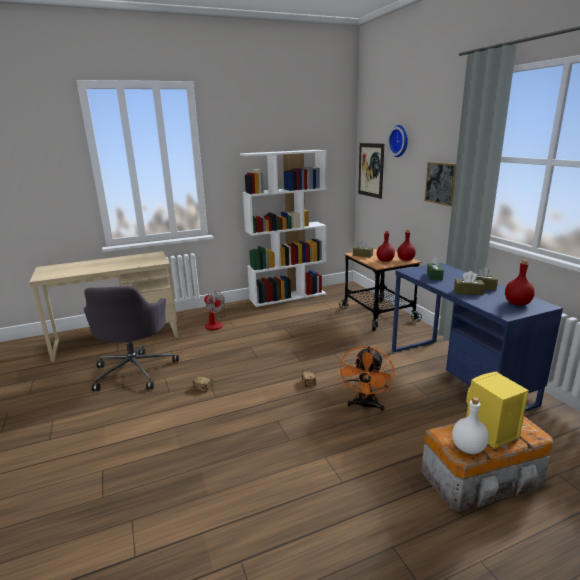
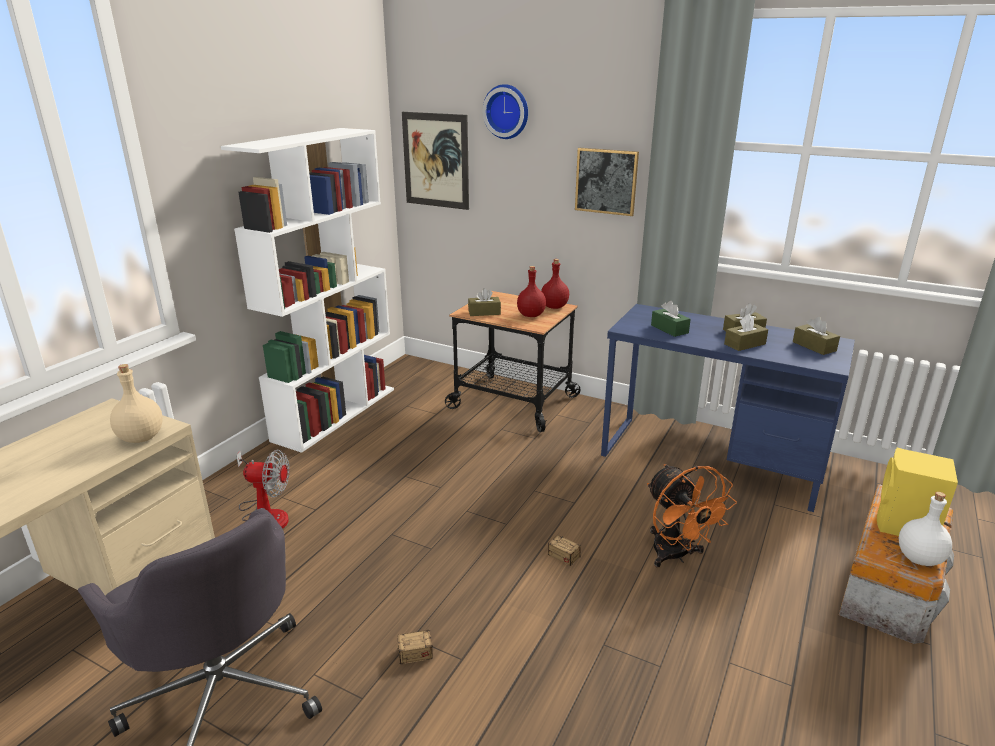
camera: 40 degrees left, 5 degrees up
red bottle [505,259,535,305] -> brown tissue box [793,317,840,355]
none -> beige bottle [110,364,163,443]

